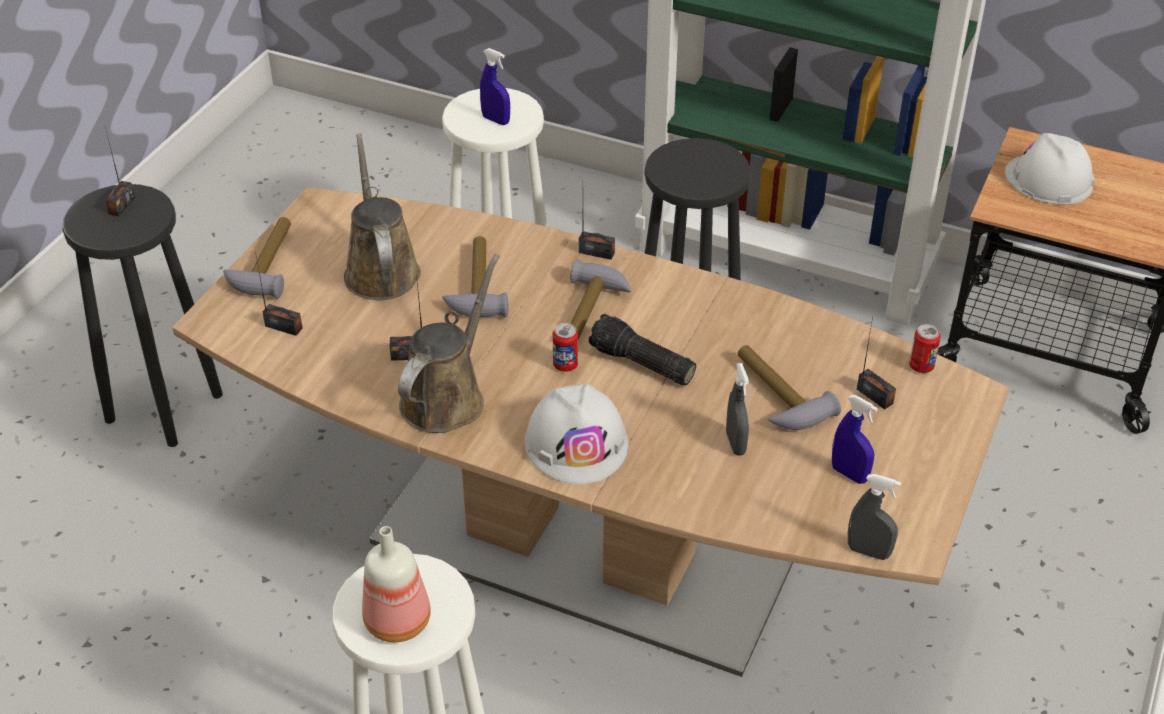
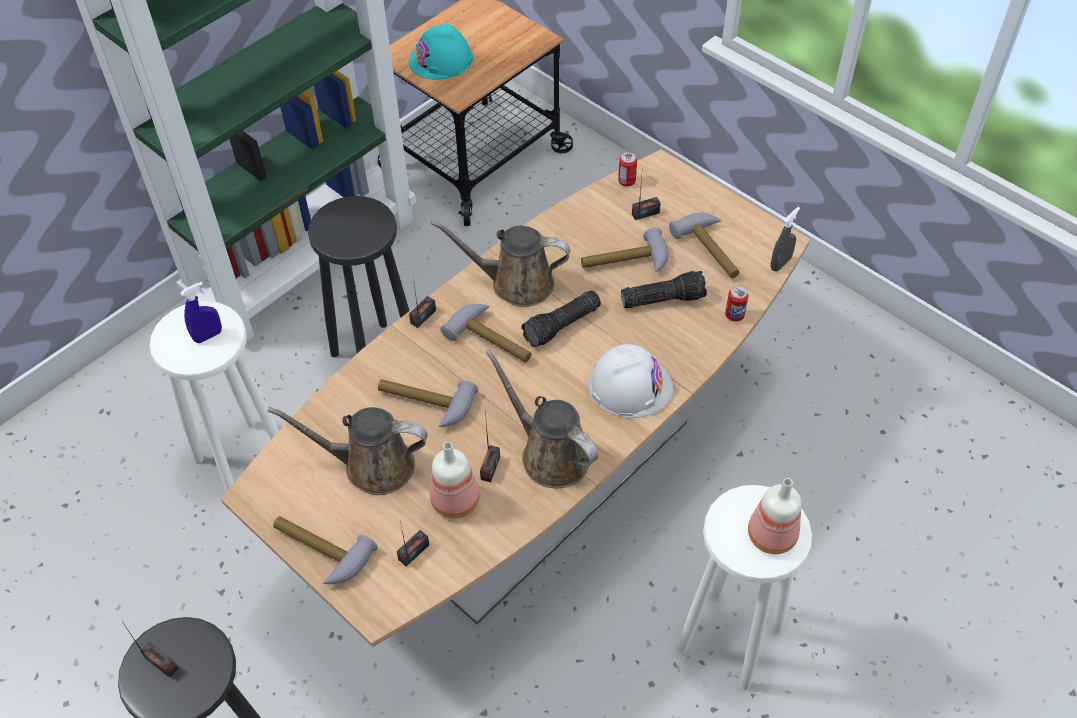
camera: 70 degrees left, 10 degrees up
can [553,323,578,372] -> can moved to [725,286,749,322]
grey spray bottle [726,363,749,456] -> flashlight [621,271,707,308]
blue spray bottle [832,395,878,484] -> hammer [669,213,739,278]
white hard hat [1005,133,1095,205] -> turquoise hard hat [409,24,473,80]
none -> bottle [430,442,480,518]
none -> brown watering can [431,220,570,307]

